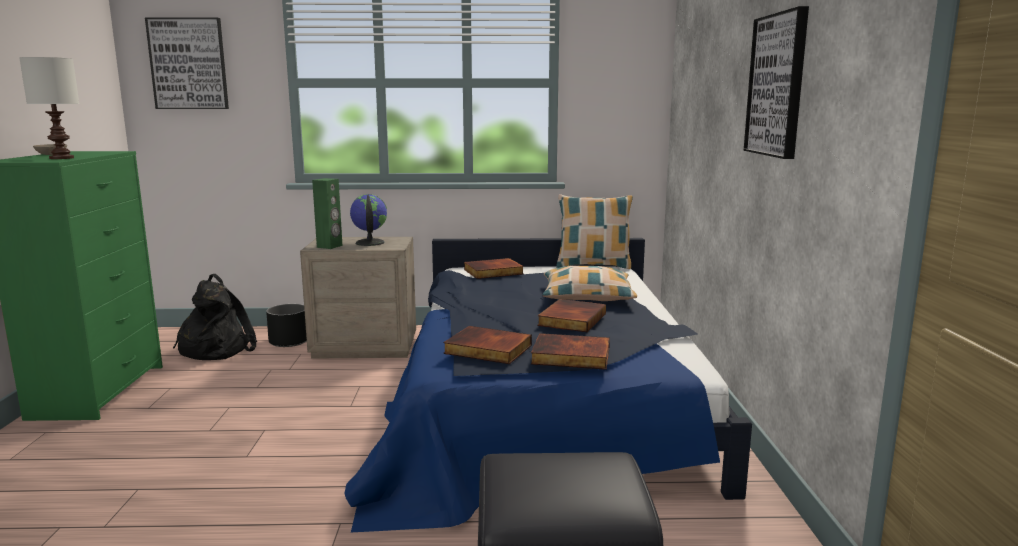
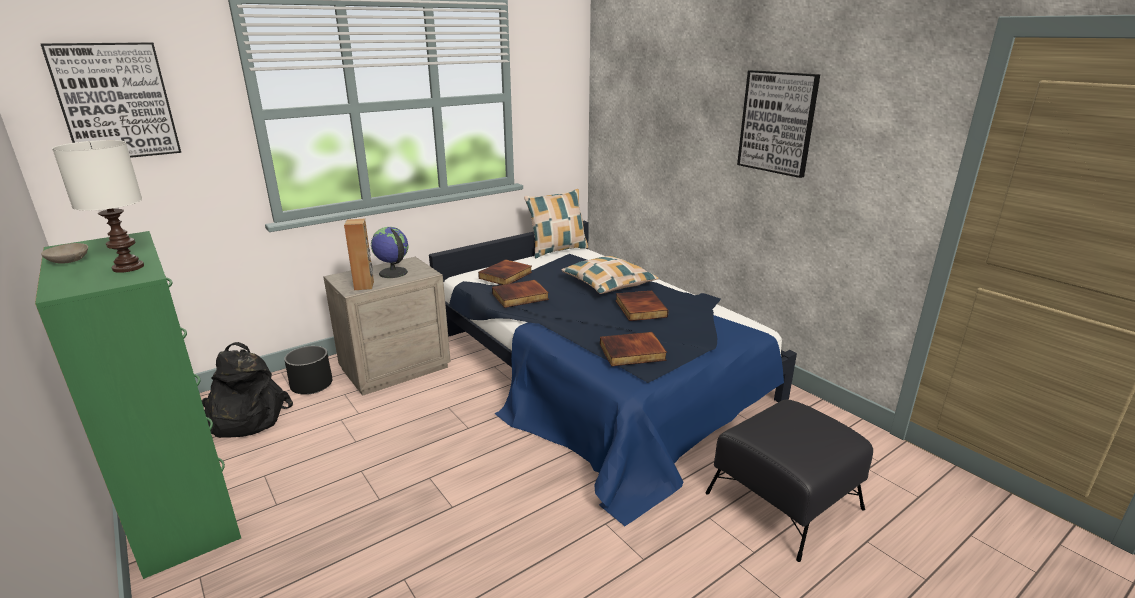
camera: 35 degrees left, 10 degrees up
green speaker [312,178,342,249] -> brown speaker [344,219,374,290]
book [531,333,610,370] -> book moved to [492,280,549,308]

